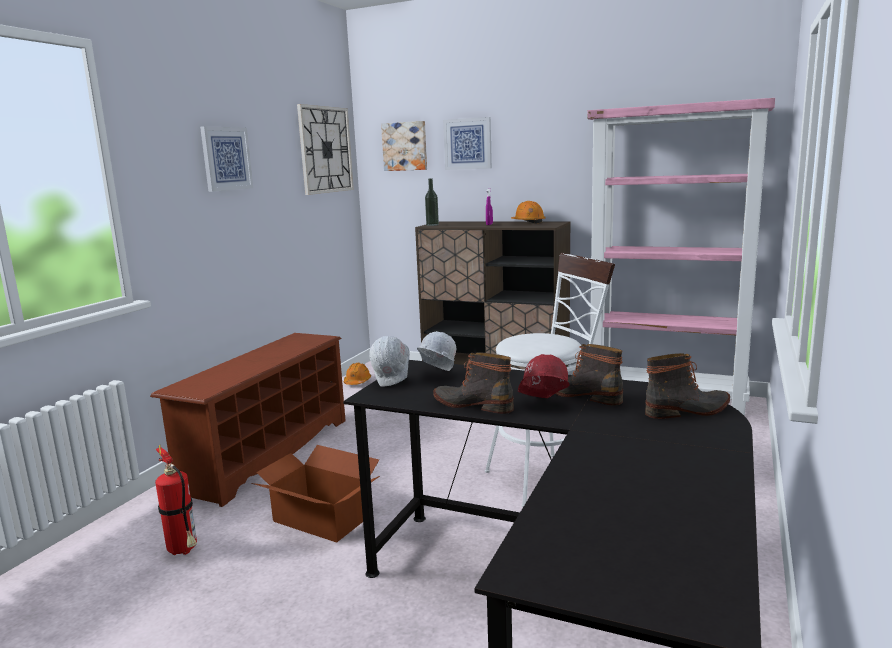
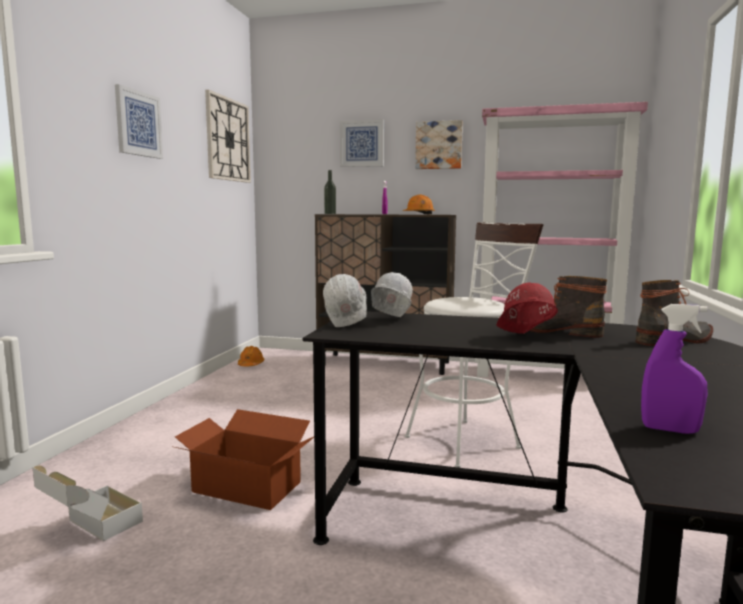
camera: 10 degrees left, 5 degrees down
brown shoe rack [150,333,346,507] -> none
fire extinguisher [155,445,197,555] -> cardboard box [33,466,143,541]
picture [381,121,427,171] -> picture moved to [415,120,463,169]
boot [433,352,514,414] -> none
none -> purple spray bottle [641,304,708,434]

